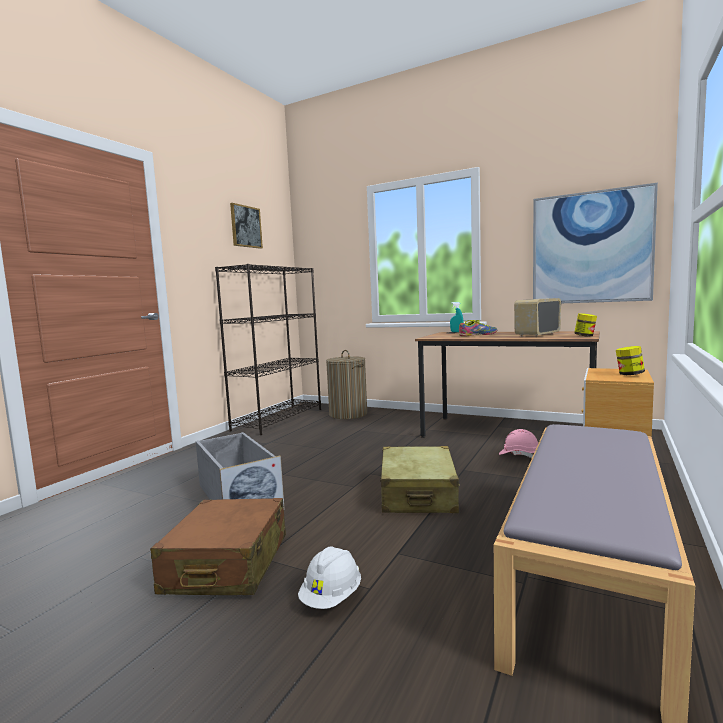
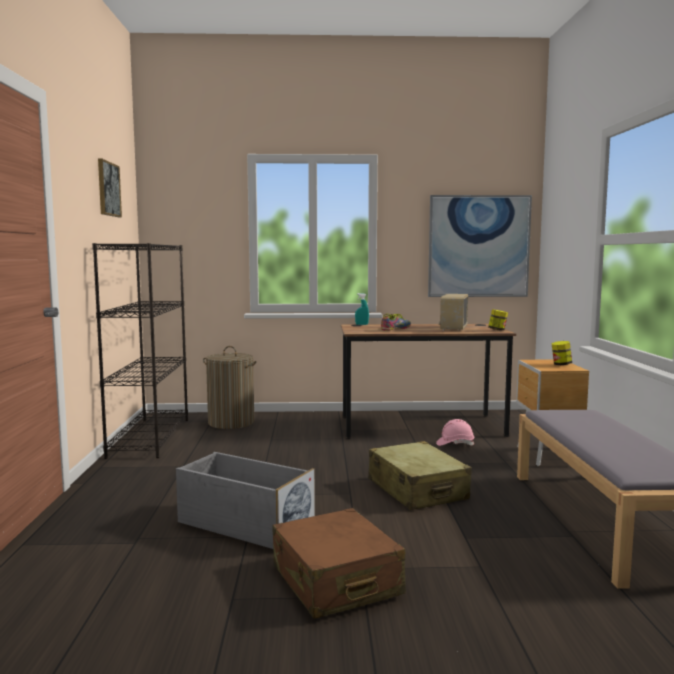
camera: 30 degrees left, 0 degrees up
white hard hat [298,546,361,609] -> none

